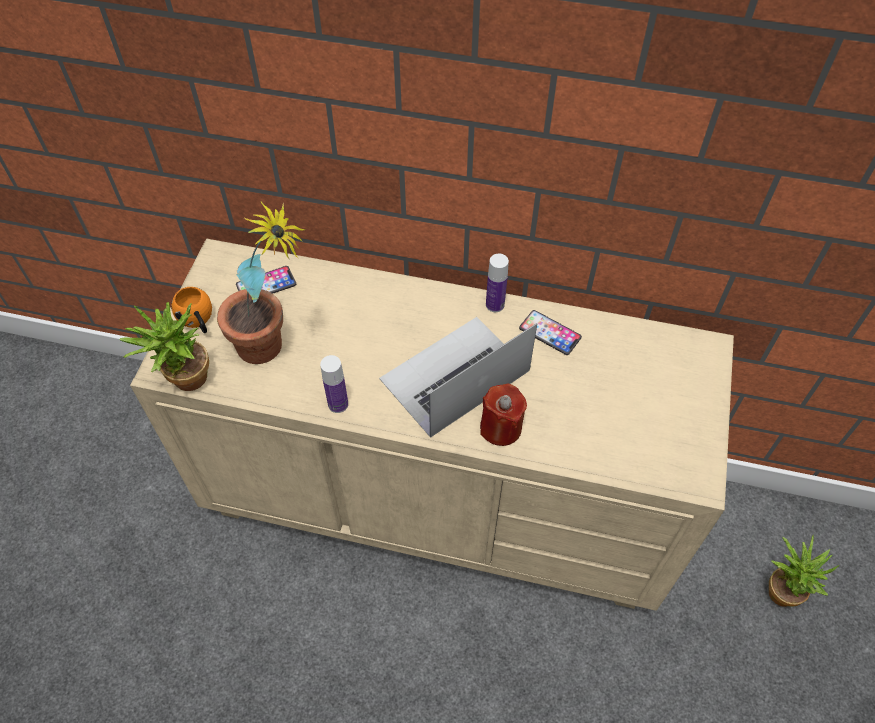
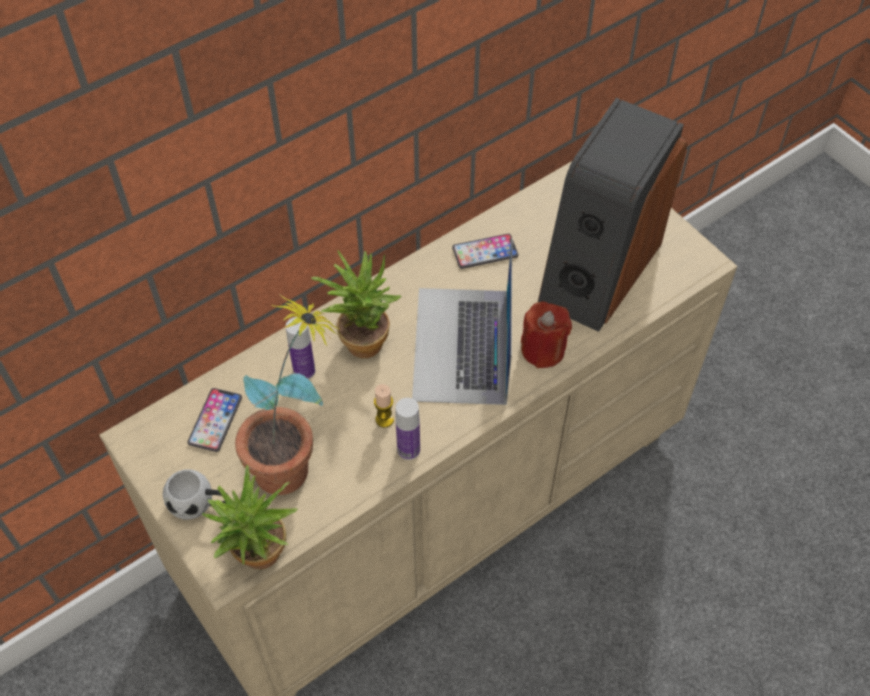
camera: 50 degrees left, 0 degrees up
orange mug [171,287,212,333] -> white mug [163,469,229,520]
bottle [486,254,509,312] -> bottle moved to [286,317,315,379]
potted plant [769,535,840,607] -> potted plant moved to [311,250,401,358]
none -> candle [374,384,394,428]
none -> speaker [538,98,688,332]

